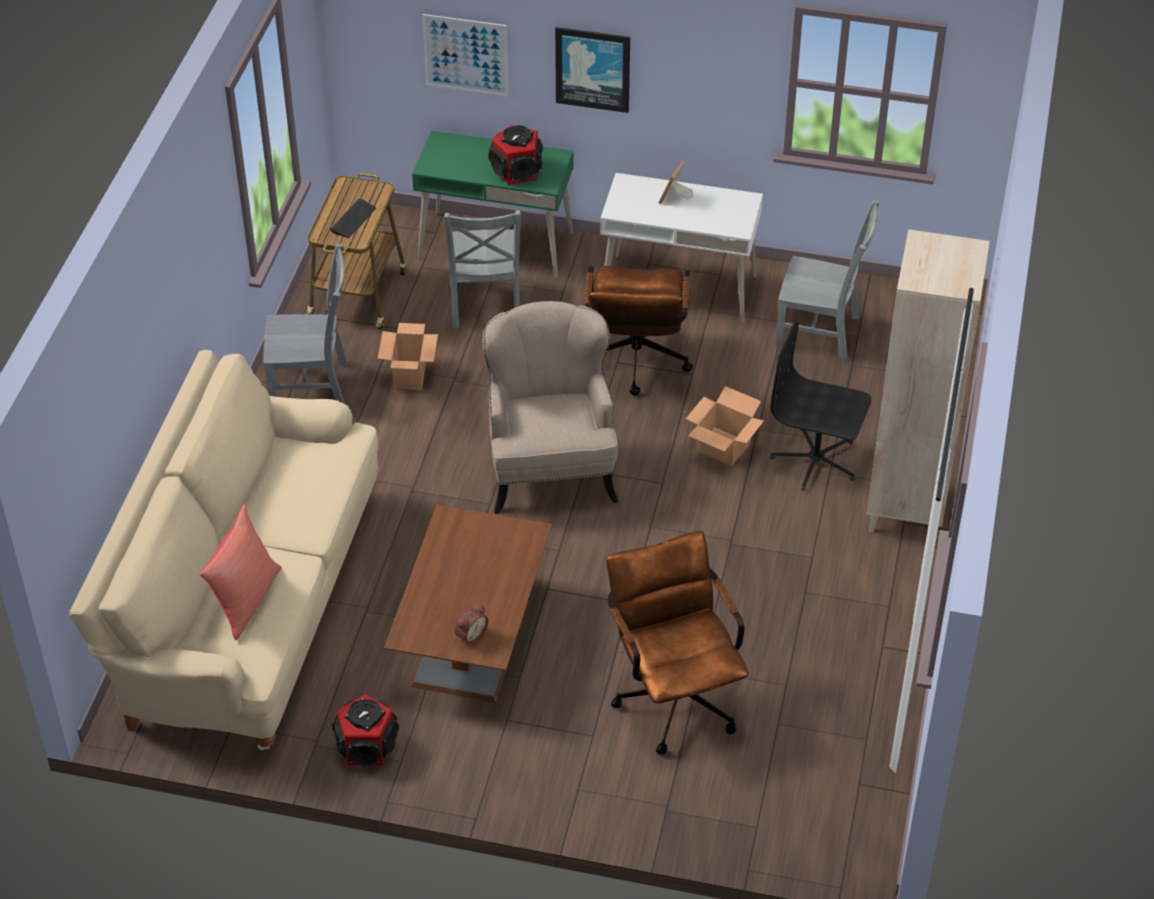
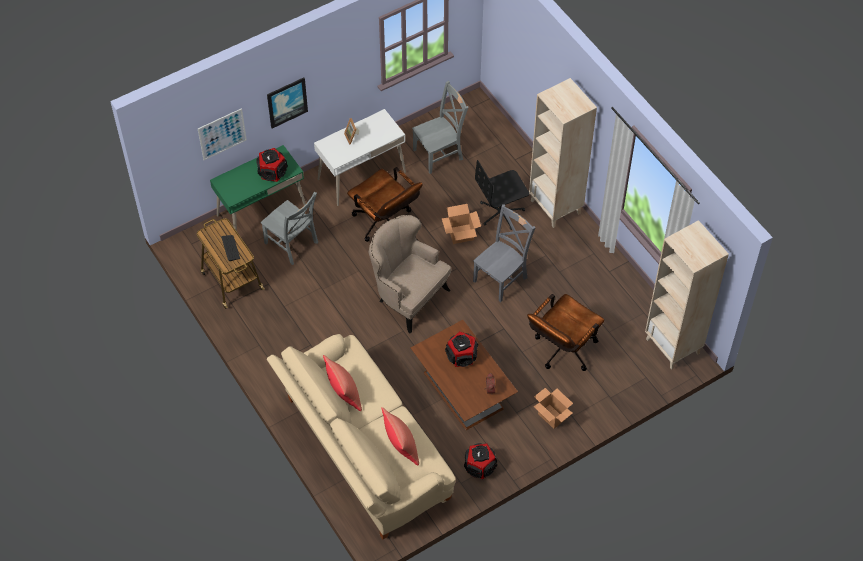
camera: 45 degrees left, 10 degrees up
grey chair [263,243,348,404] -> grey chair moved to [473,204,536,302]
cardboard box [378,323,438,390] -> cardboard box moved to [534,388,573,429]
brown office chair [606,531,749,755] -> brown office chair turned 75 degrees counterclockwise [527,294,604,371]
none -> red pillow [323,355,362,411]
none -> speaker [445,332,478,367]
none -> beige bookcase [645,220,729,370]

